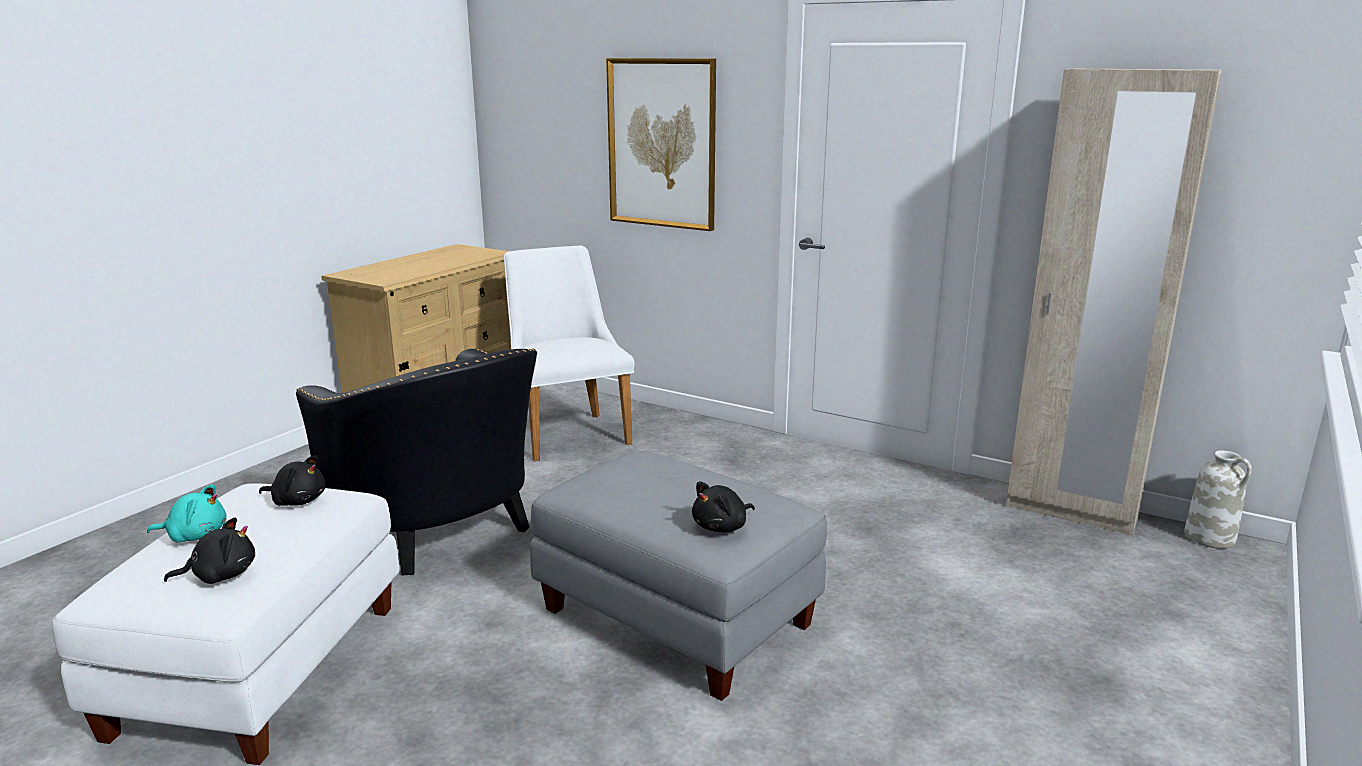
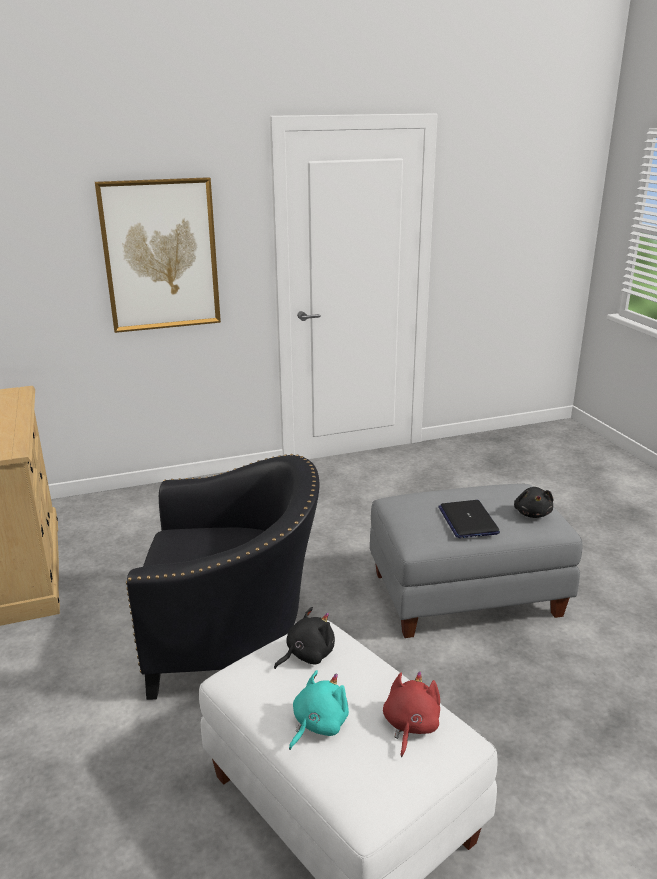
camera: 50 degrees left, 5 degrees up
black plush toy [164,517,255,584] -> red plush toy [383,671,440,757]
white chair [504,245,634,461] -> none
beige wardrobe [1006,69,1222,536] -> none
white vase [1184,450,1252,549] -> none
none -> laptop [438,500,500,538]

